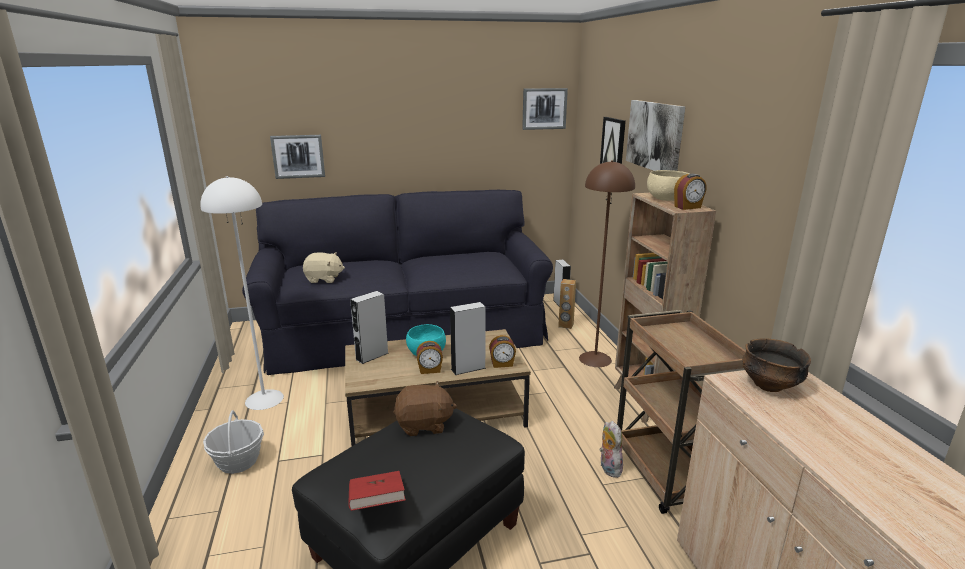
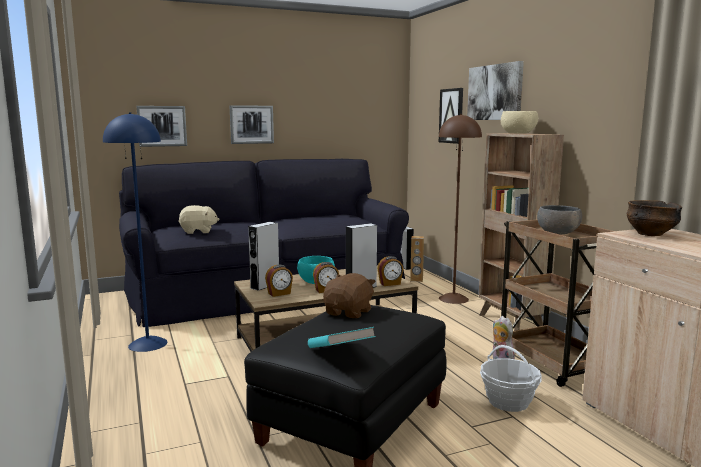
camera: 10 degrees left, 10 degrees down
white floor lamp [200,176,284,410] -> blue floor lamp [103,112,168,352]
basket [203,410,264,474] -> basket moved to [480,345,542,412]
red book [348,471,406,511] -> turquoise book [308,327,376,348]
brown plush toy [393,381,457,436] -> brown plush toy turned 45 degrees counterclockwise [323,273,376,318]
picture [522,88,568,130] -> picture moved to [229,105,274,144]
alarm clock [674,174,706,210] -> alarm clock moved to [265,265,293,297]
none -> grey bowl [537,205,582,234]

